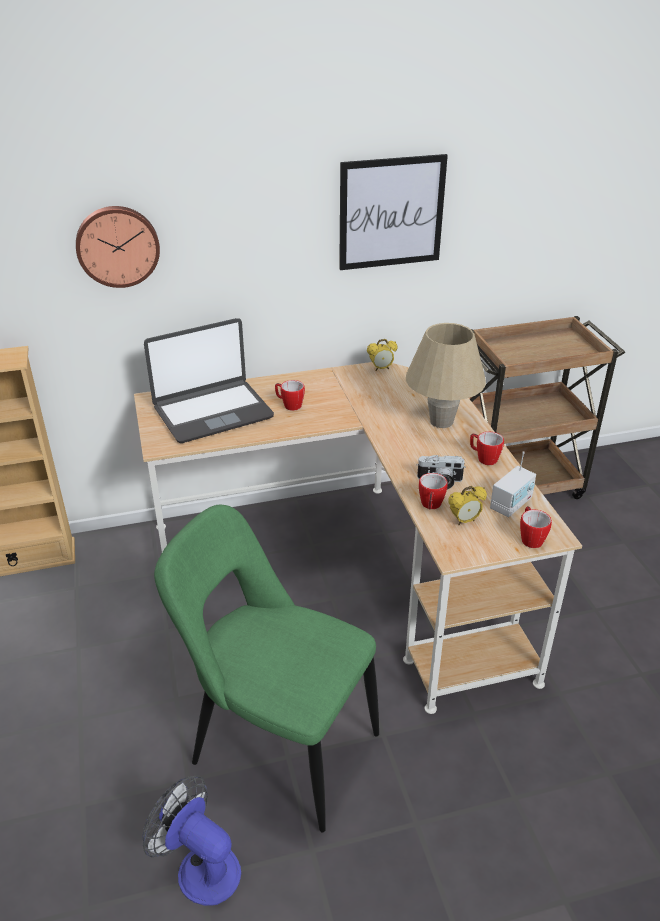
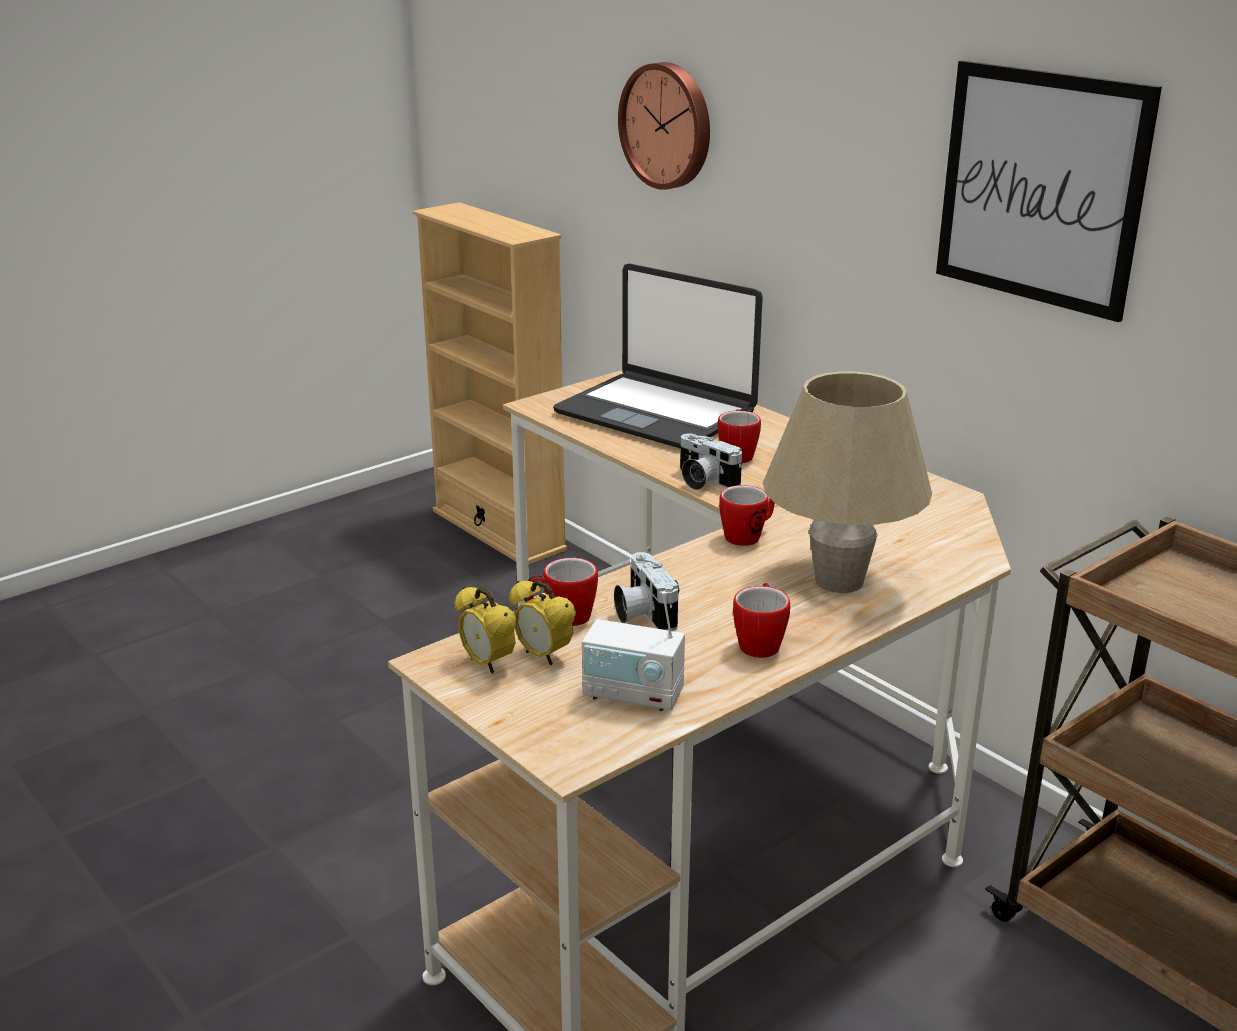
camera: 65 degrees right, 10 degrees down
fan [142,776,241,906] -> none
green chair [154,505,379,832] -> none
alarm clock [367,339,398,371] -> alarm clock moved to [454,587,517,674]
mug [520,506,552,548] -> mug moved to [719,485,775,546]
none -> camera [680,433,742,490]

